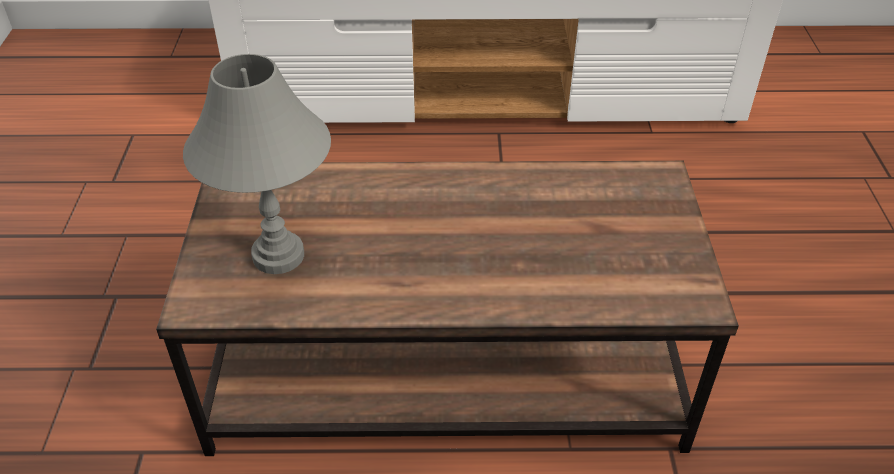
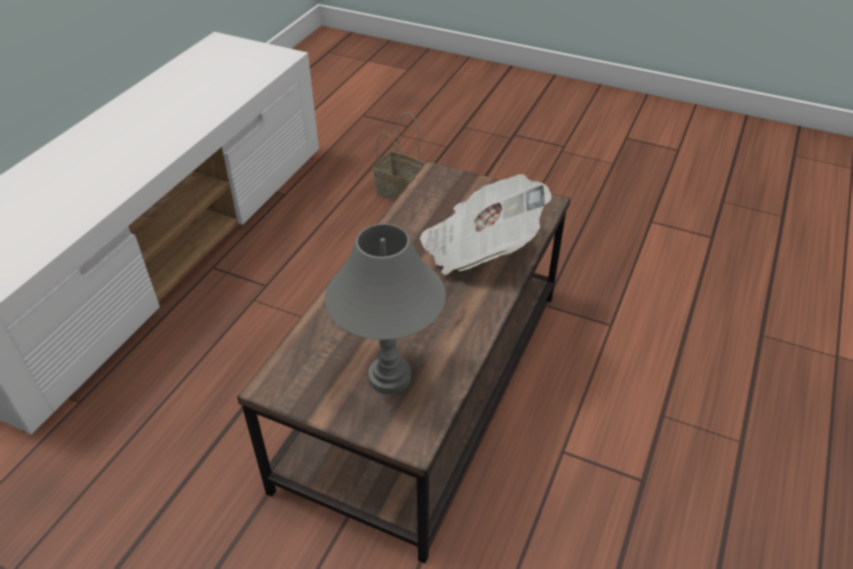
camera: 65 degrees left, 0 degrees up
none -> basket [373,112,424,201]
none -> newspaper [420,174,552,275]

